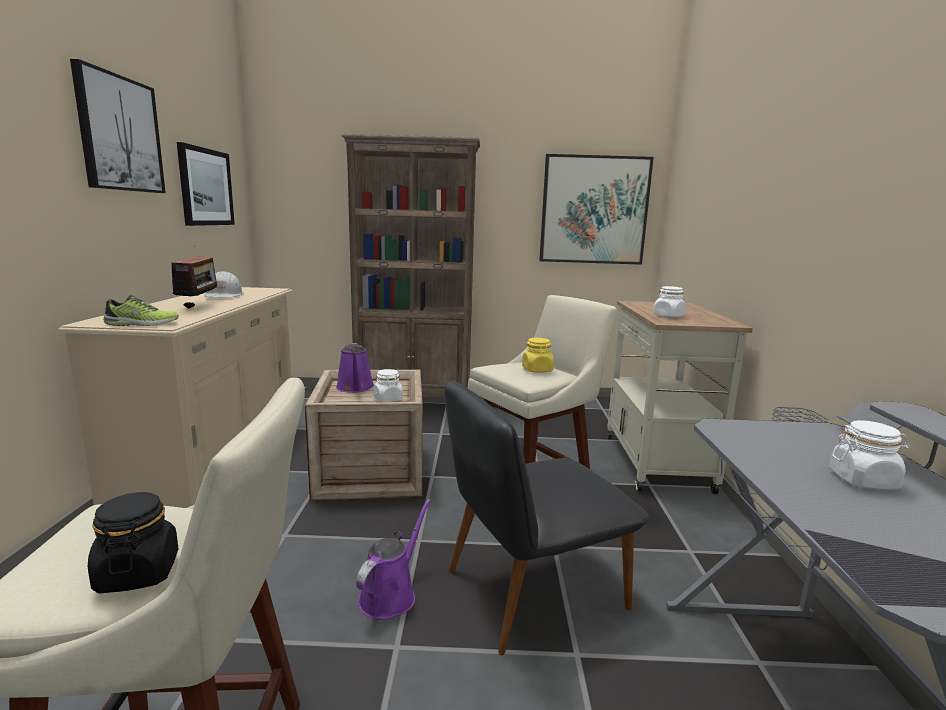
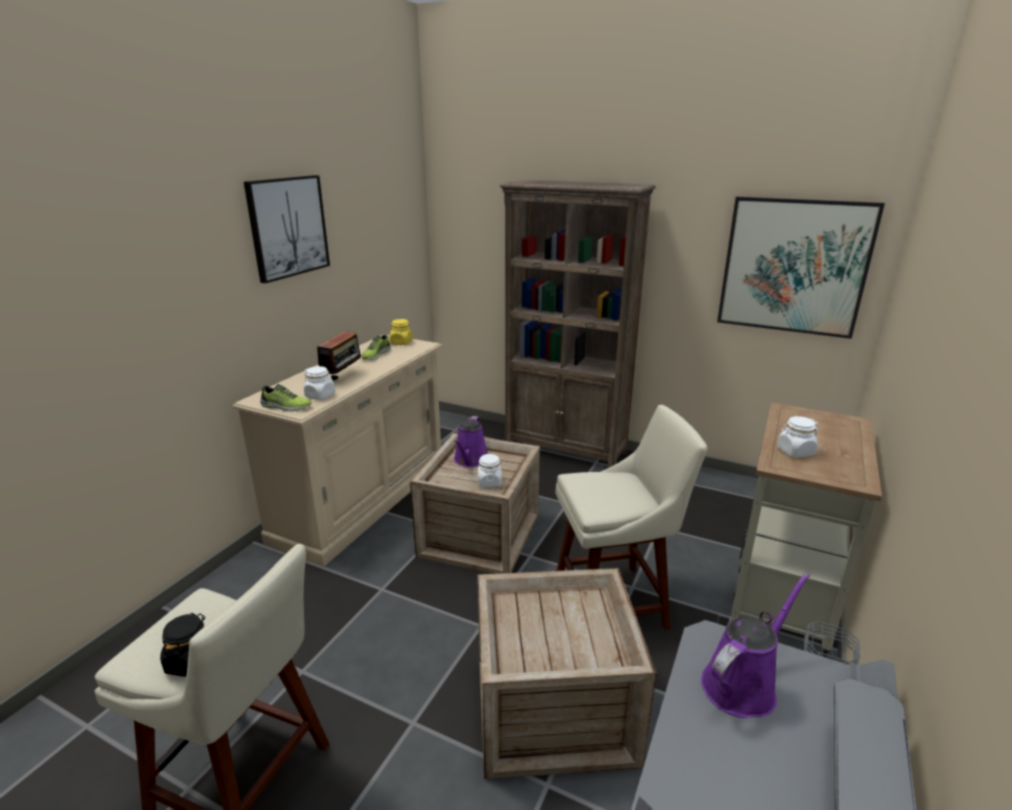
camera: 25 degrees right, 10 degrees up
picture [177,142,235,226] -> none
white hard hat [204,271,244,298] -> shoe [362,335,391,360]
purple watering can [356,499,431,620] -> purple watering can moved to [701,573,810,718]
black chair [445,380,649,655] -> crate [477,568,657,779]
yellow jar [522,338,554,373] -> yellow jar moved to [389,319,413,345]
white jar [829,420,910,490] -> white jar moved to [304,366,335,400]

